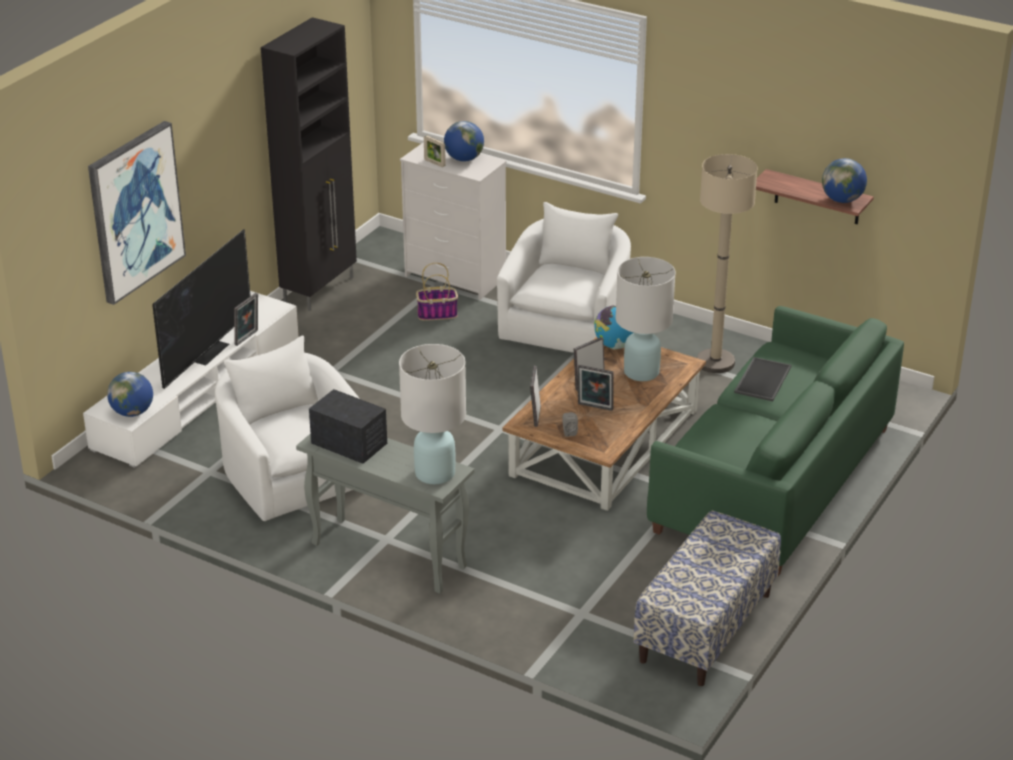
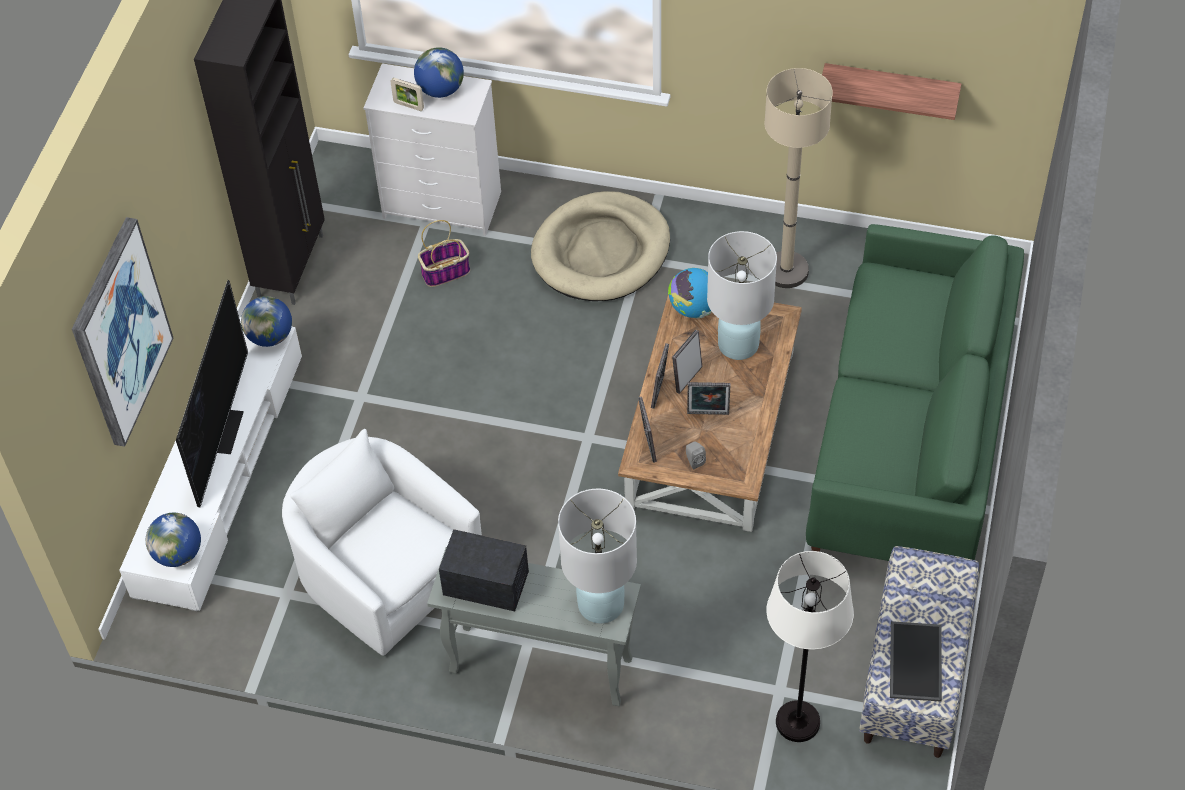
camera: 15 degrees left, 20 degrees up
picture frame [234,293,258,346] -> picture frame moved to [651,343,669,409]
white armchair [497,202,631,353] -> beige dog bed [531,191,670,301]
tray [734,357,792,401] -> tray moved to [890,621,942,702]
globe [822,158,867,203] -> globe moved to [241,296,292,347]
none -> white floor lamp [766,551,854,742]

